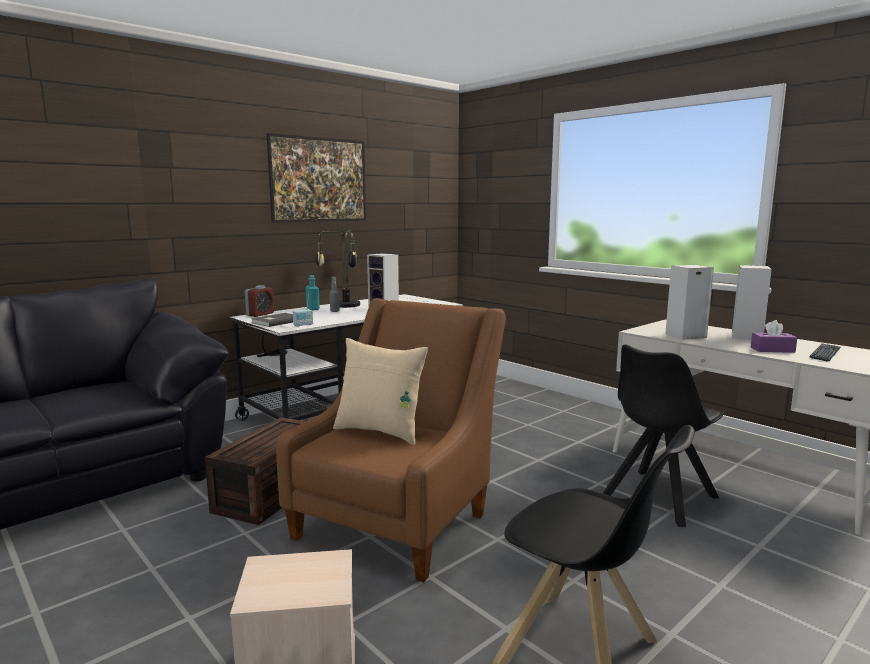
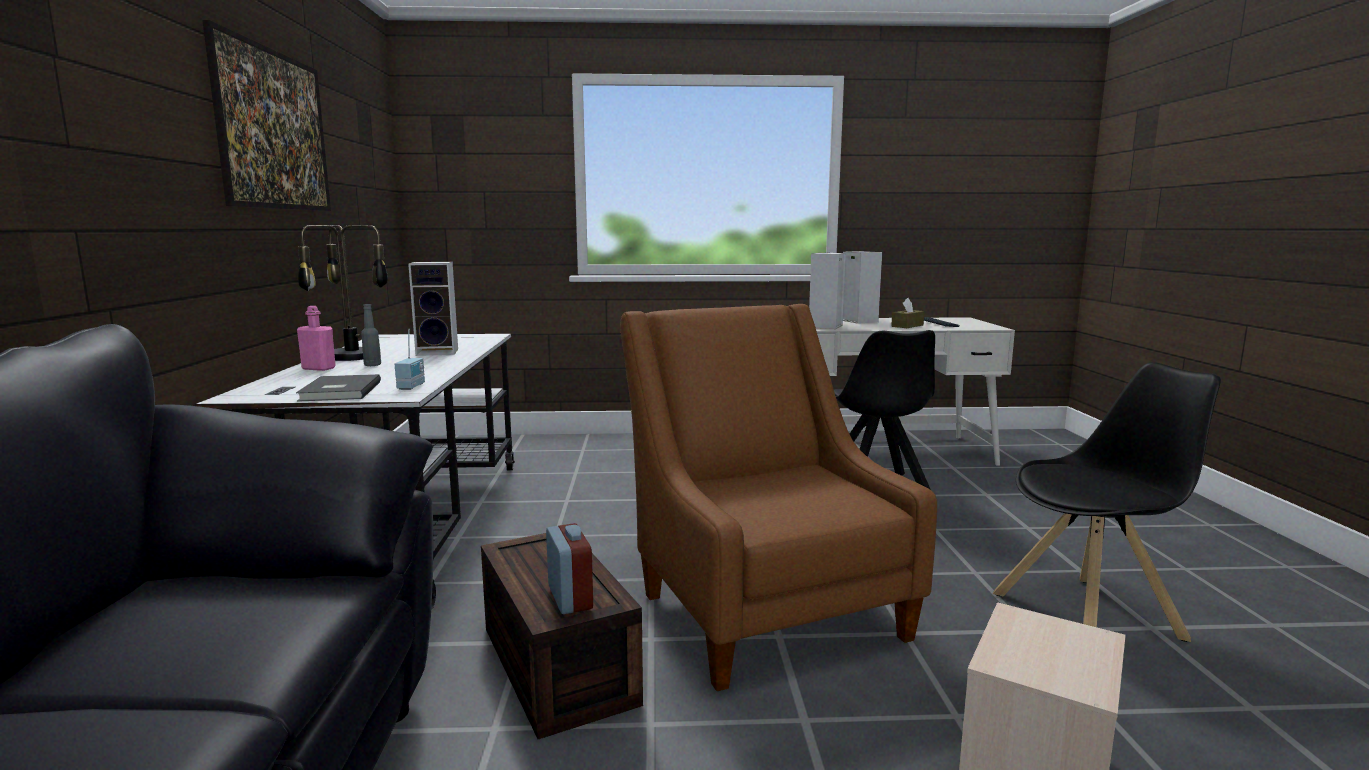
camera: 50 degrees left, 0 degrees up
alarm clock [245,285,274,317] -> alarm clock moved to [546,523,593,614]
turquoise bottle [306,275,320,310] -> pink bottle [297,306,336,371]
beige pillow [333,338,428,445] -> none
purple tissue box [751,320,797,353] -> brown tissue box [891,298,925,328]

